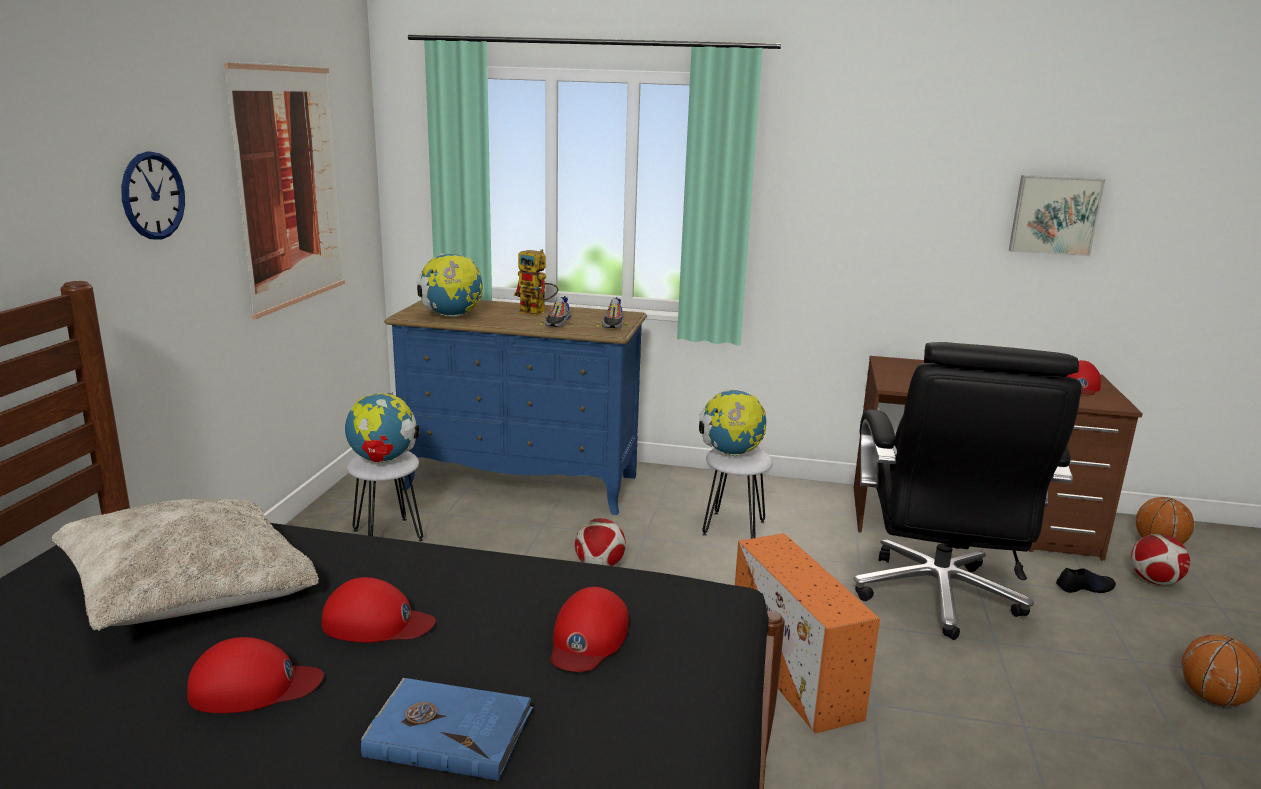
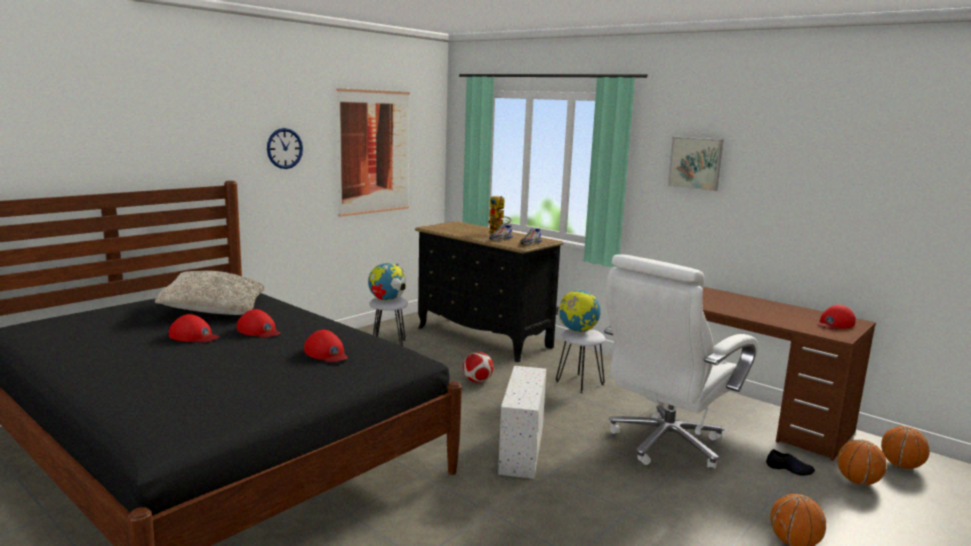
camera: 30 degrees right, 5 degrees down
blue book [361,678,533,781] -> none
blue dresser [384,300,647,515] -> black dresser [415,221,563,362]
globe [417,253,483,317] -> none
red cap [551,587,629,672] -> red cap turned 90 degrees counterclockwise [304,330,348,362]
orange storage box [735,533,880,734] -> white storage box [498,366,546,479]
black office chair [854,342,1082,640] -> white office chair [604,254,758,468]
picture [1009,175,1105,256] -> picture moved to [668,137,723,191]
football [1131,534,1190,585] -> basketball [837,440,887,485]

